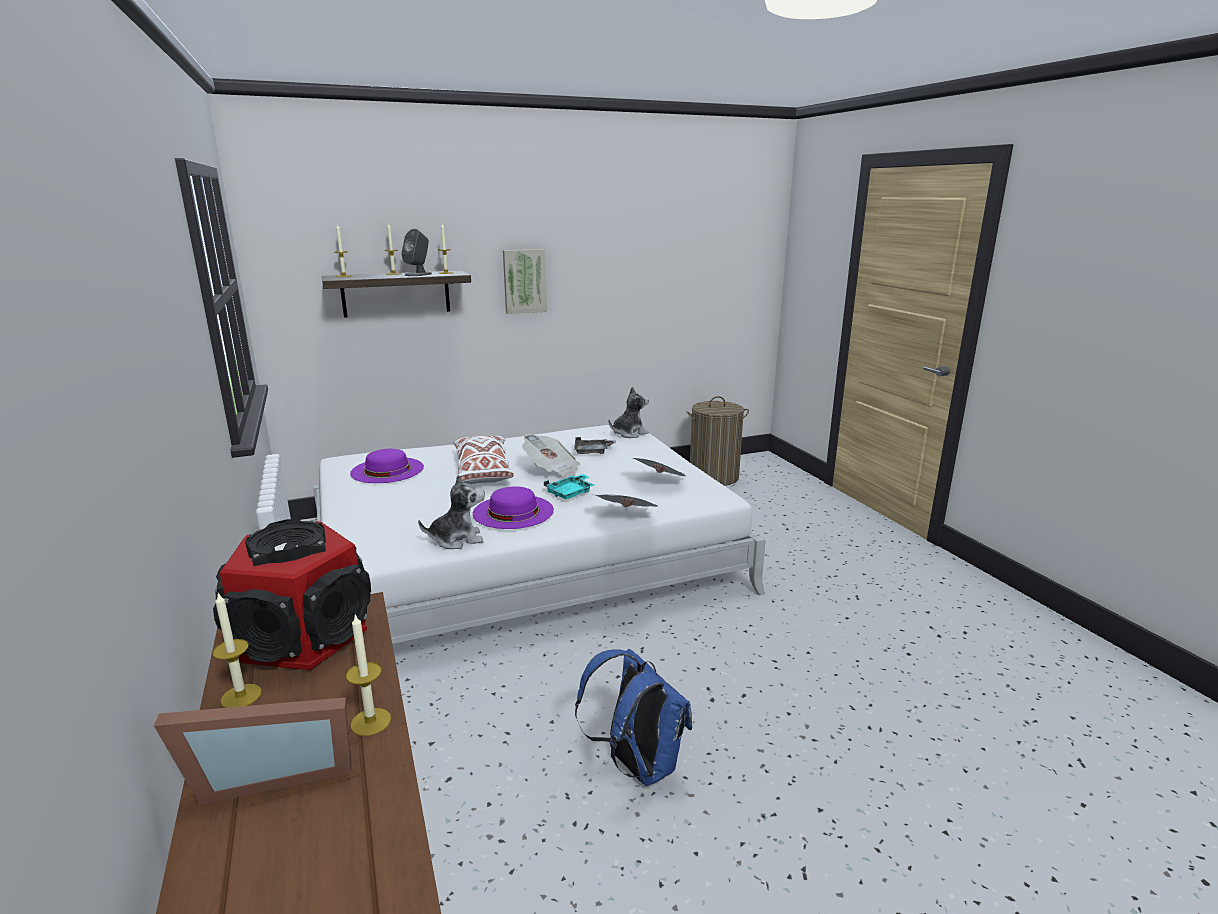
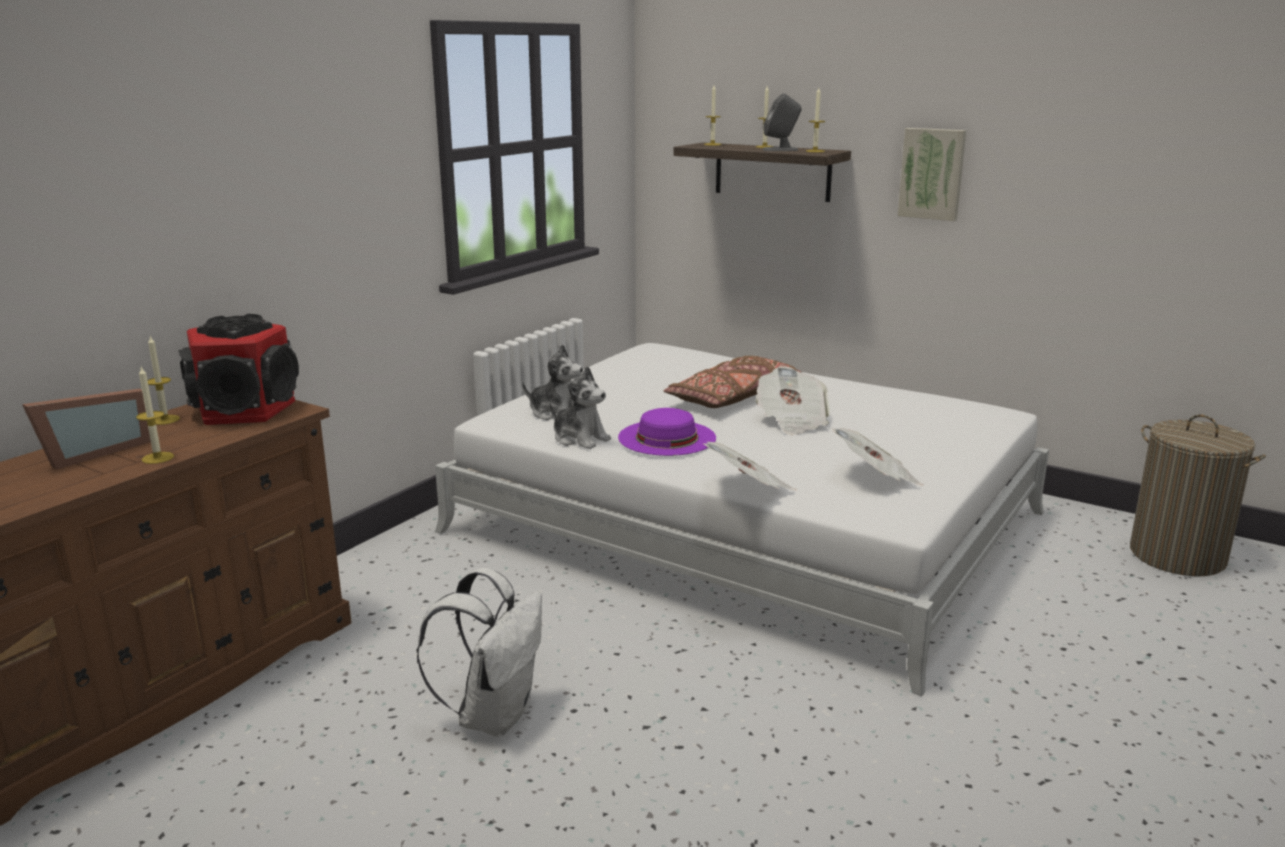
camera: 55 degrees right, 0 degrees up
picture frame [154,697,352,805] -> picture frame turned 90 degrees counterclockwise [22,389,151,469]
purple hat [350,449,424,483] -> none
white pillow [453,436,514,484] -> brown pillow [664,356,802,408]
turquoise tray [544,474,594,499] -> none
grey tray [574,437,616,454] -> none
blue backpack [575,649,692,786] -> white backpack [417,568,542,737]
plush toy [608,387,649,438] -> plush toy moved to [522,344,583,420]

